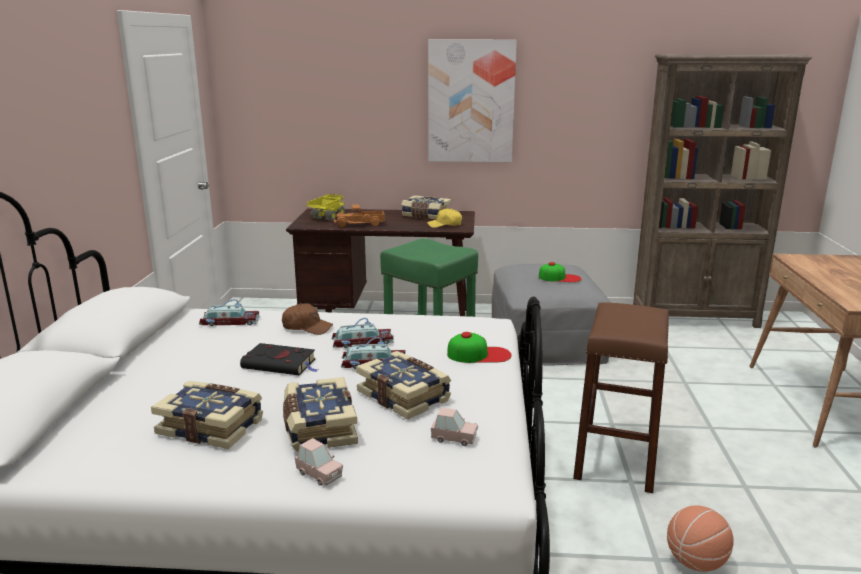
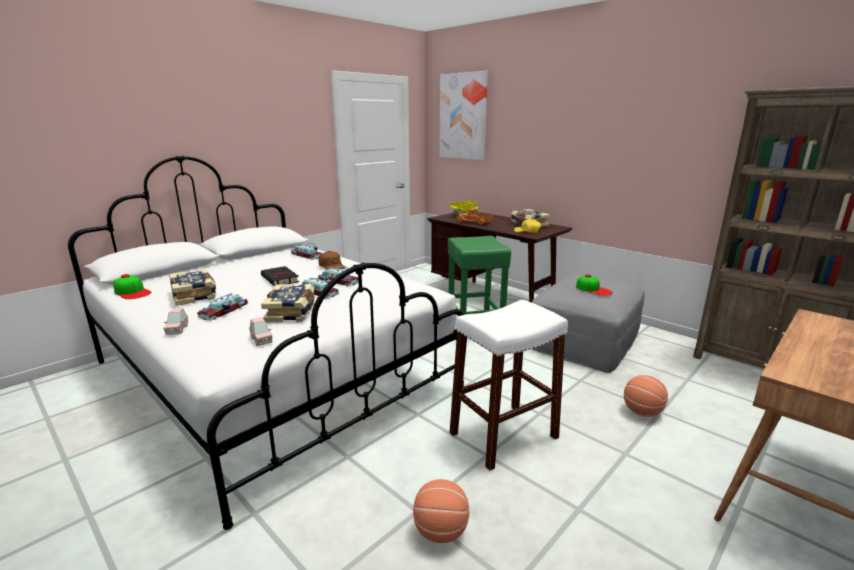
camera: 40 degrees right, 0 degrees up
book [283,377,358,453] -> toy car [197,293,248,321]
picture [428,40,517,162] -> picture moved to [439,71,488,160]
cap [447,332,512,363] -> cap moved to [113,274,152,299]
brown stool [573,302,669,493] -> white stool [449,300,568,471]
none -> basketball [624,375,668,417]

